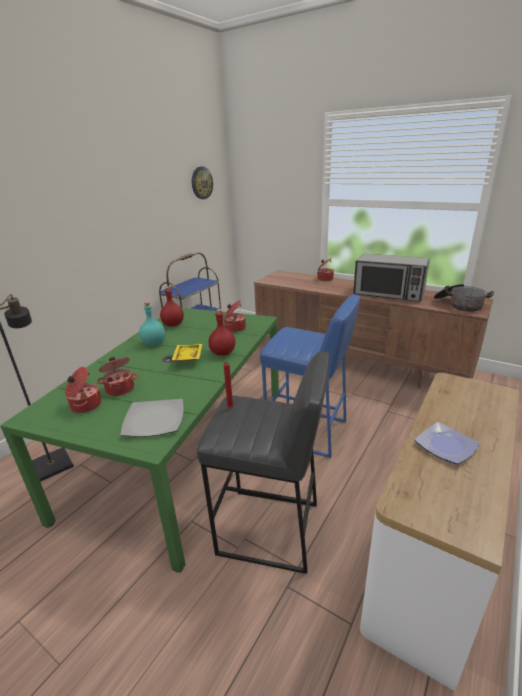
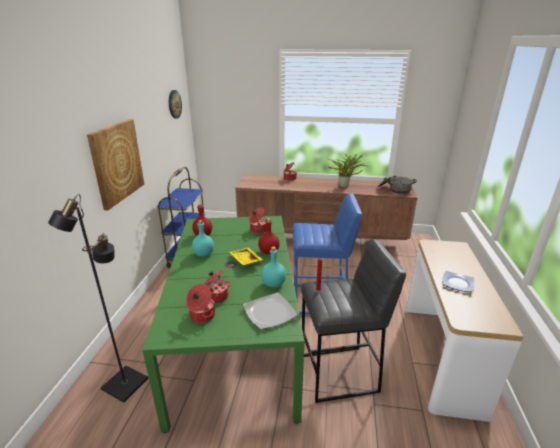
camera: 25 degrees left, 0 degrees up
microwave [353,254,430,302] -> potted plant [328,154,369,188]
none -> picture [87,119,144,210]
none -> turquoise bottle [261,247,286,288]

